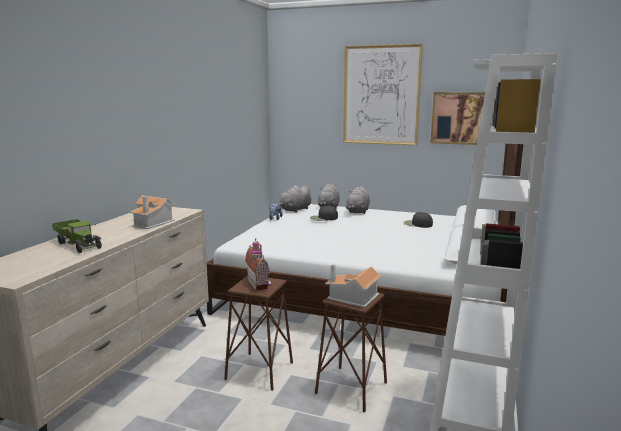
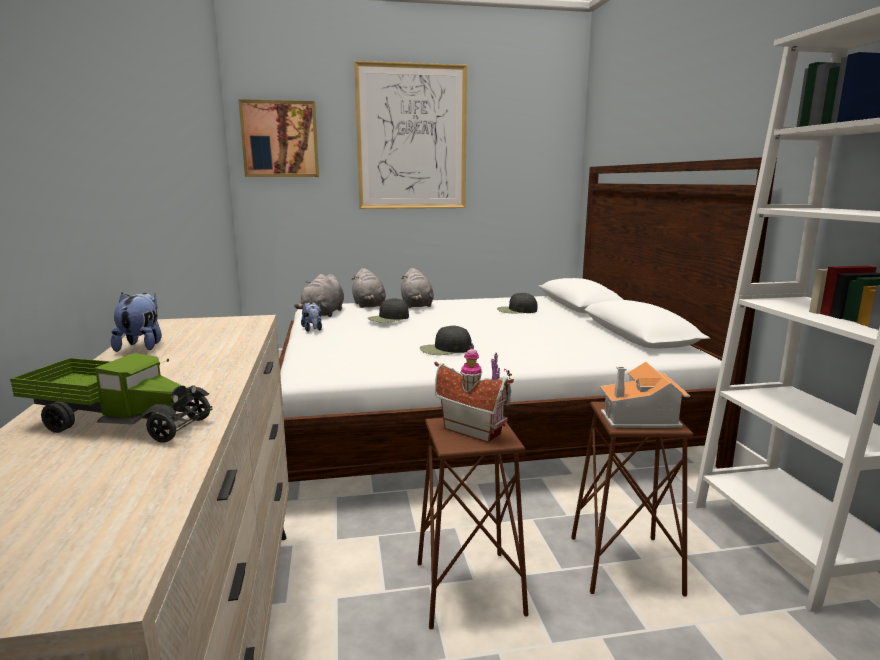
camera: 30 degrees left, 0 degrees up
toy house [130,195,175,229] -> none
picture [431,92,485,145] -> picture moved to [238,99,319,177]
none -> plush toy [111,293,162,352]
none -> black cap [420,325,472,355]

